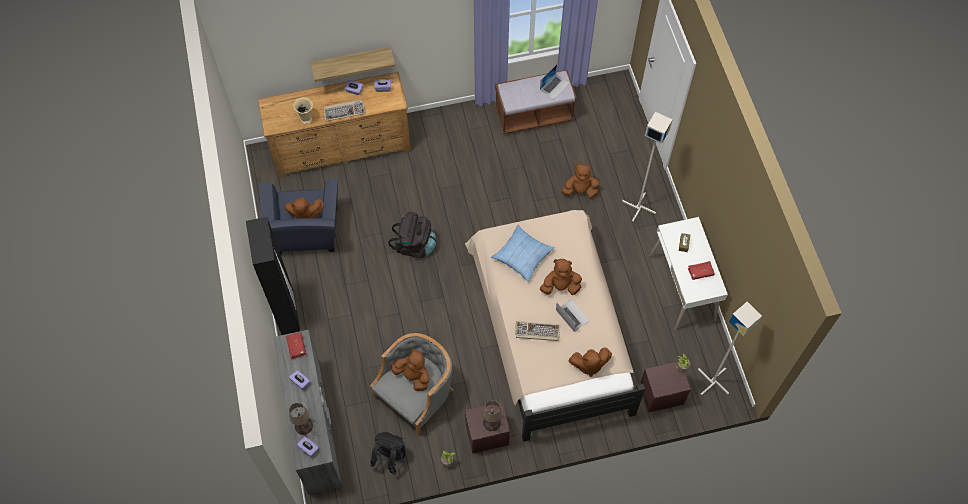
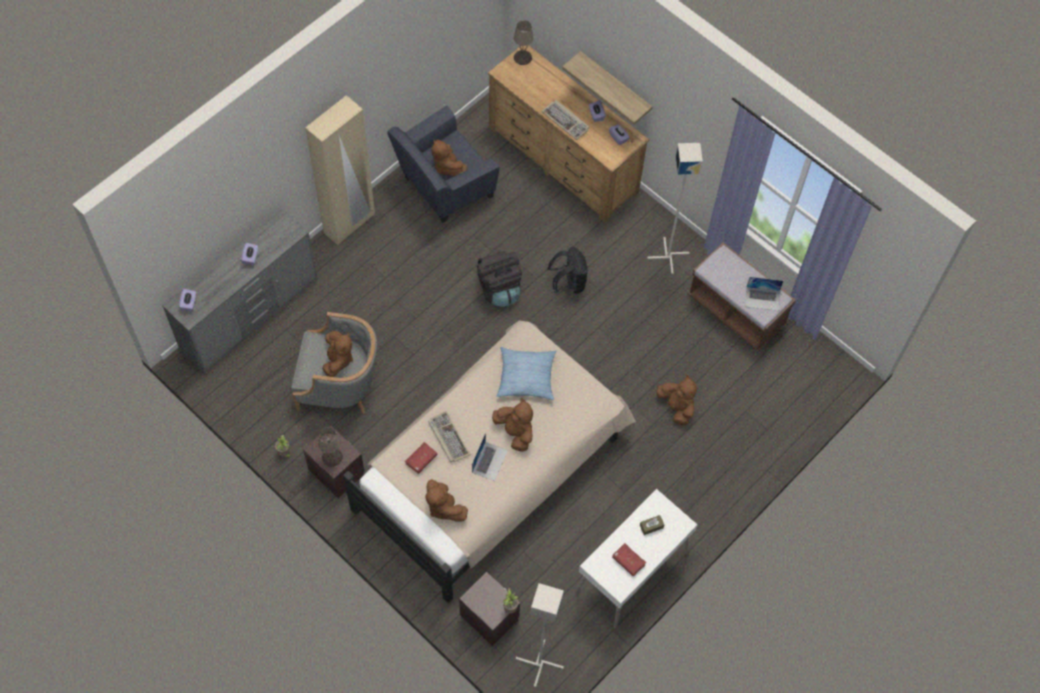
camera: 55 degrees right, 0 degrees up
black wardrobe [246,217,300,335] -> beige wardrobe [305,95,375,245]
red book [285,332,306,359] -> red book moved to [405,442,438,474]
beige table lamp [289,403,313,435] -> beige table lamp moved to [514,20,533,65]
beige vase [293,97,313,124] -> none
black backpack [370,432,405,475] -> black backpack moved to [547,247,588,294]
grey floor lamp [622,112,673,222] -> grey floor lamp moved to [647,143,703,274]

